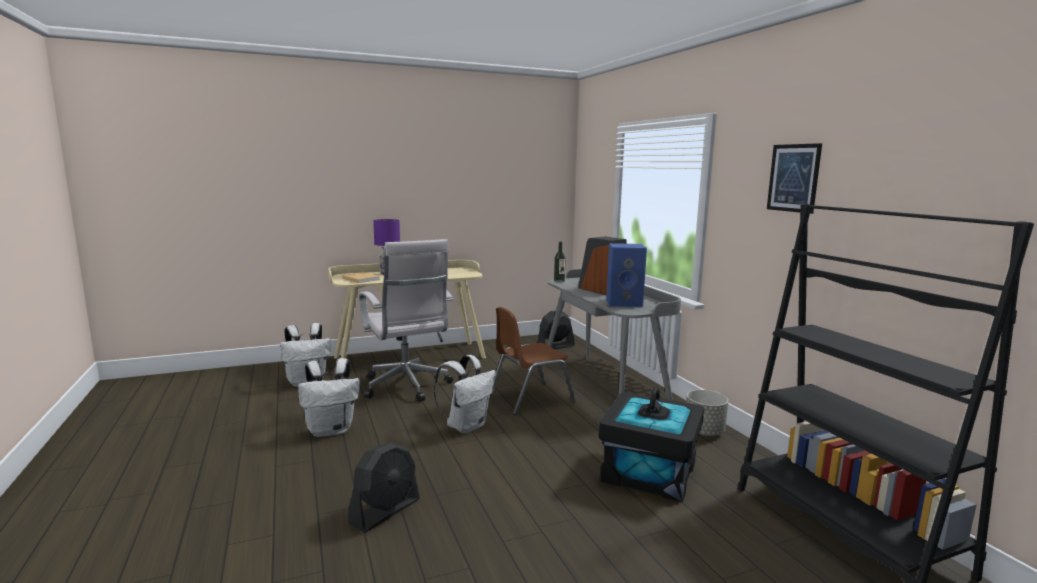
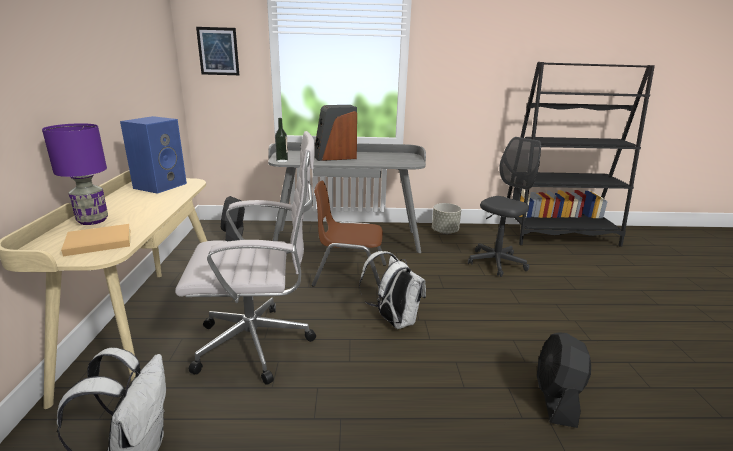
camera: 70 degrees left, 10 degrees up
white backpack [298,358,360,437] -> none
black fan [348,442,420,533] -> black fan turned 135 degrees counterclockwise [537,332,591,428]
brown chair [490,307,576,415] -> brown chair turned 105 degrees clockwise [312,181,387,288]
black storage box [599,387,704,502] -> grey office chair [468,137,541,277]
blue speaker [606,243,647,307] -> blue speaker moved to [120,116,187,194]
picture [767,143,822,214] -> picture moved to [196,27,239,75]

